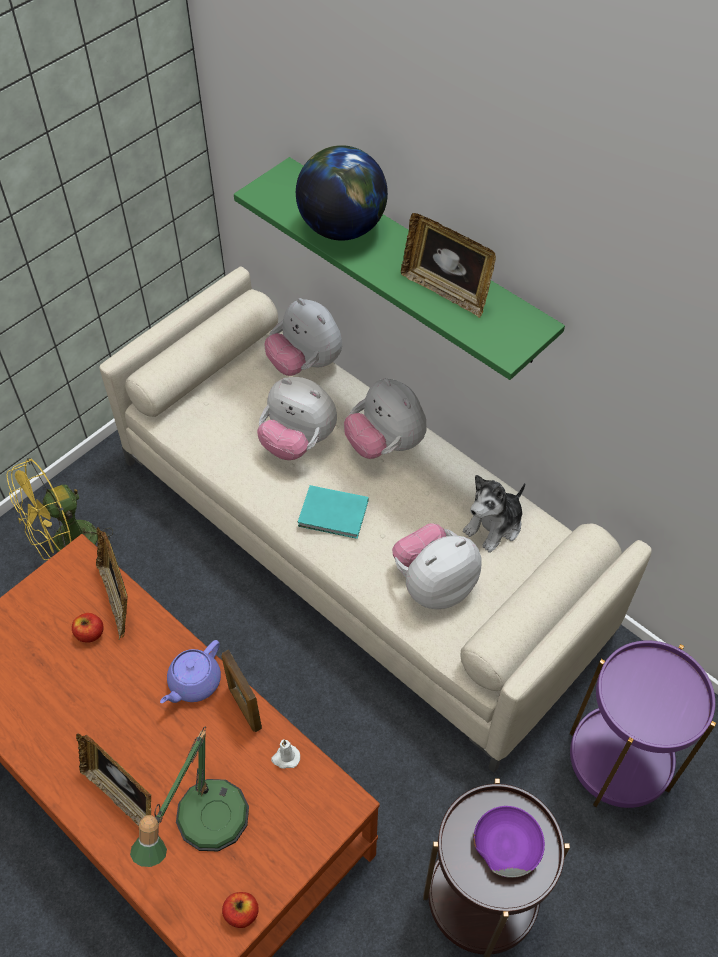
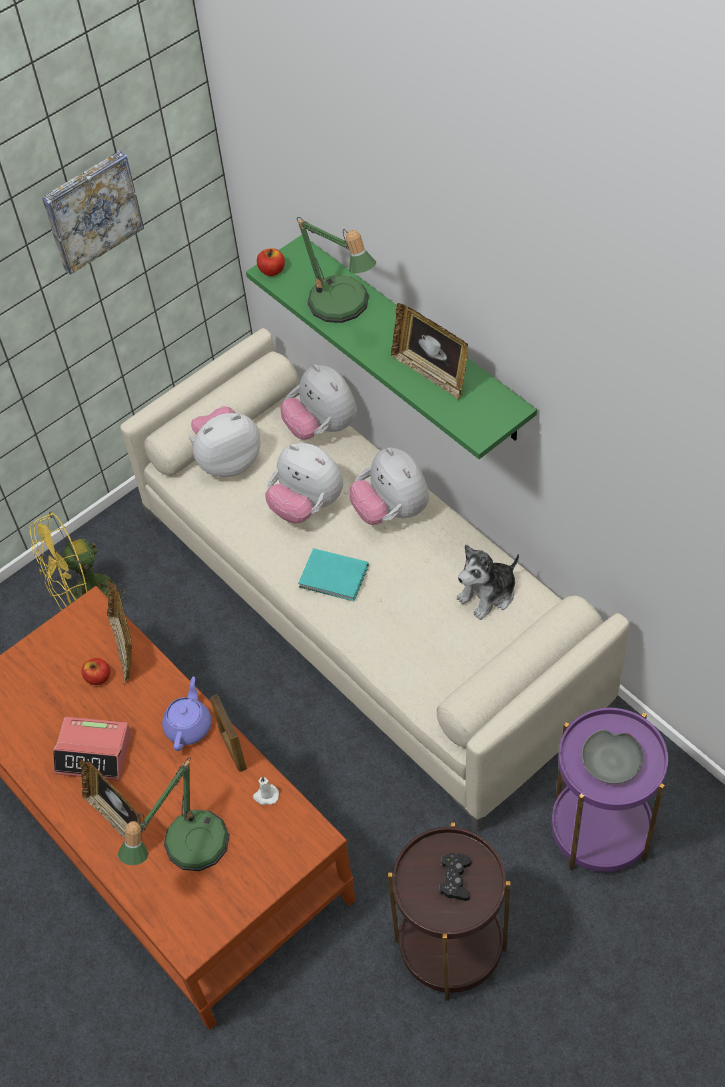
camera: 10 degrees right, 0 degrees up
purple teapot [160,640,221,703] -> purple teapot turned 150 degrees clockwise [162,676,211,751]
apple [222,892,259,928] -> apple moved to [257,248,285,276]
globe [296,145,388,241] -> table lamp [297,217,376,323]
plush toy [392,523,481,609] -> plush toy moved to [189,406,261,477]
purple bowl [473,806,545,878] -> black game controller [439,853,471,901]
none -> picture [42,150,144,275]
none -> alarm clock [53,717,132,781]
none -> grey bowl [582,729,643,784]

